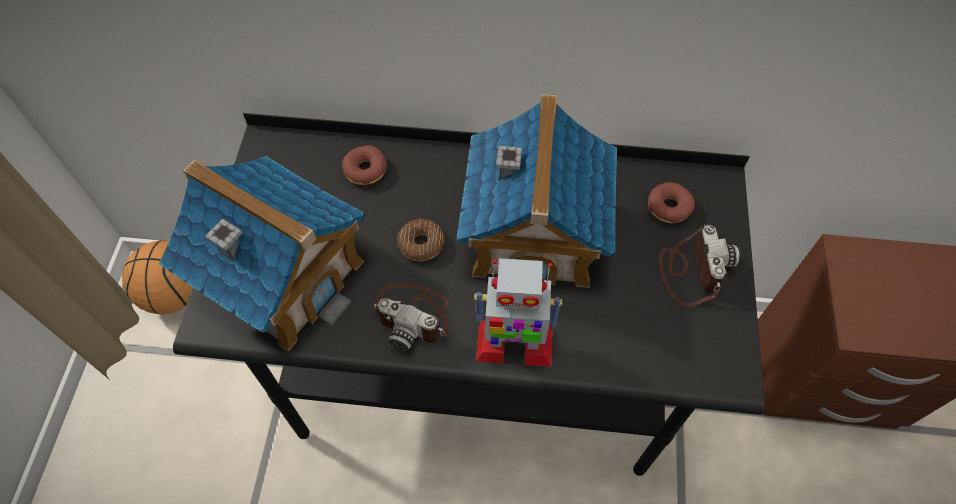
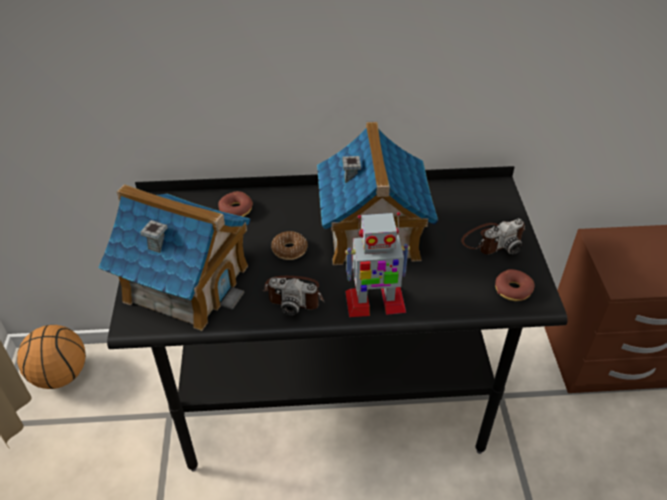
camera: 10 degrees left, 15 degrees down
donut [648,182,695,223] -> donut moved to [495,269,535,301]
camera [659,224,741,307] -> camera turned 75 degrees clockwise [461,219,525,255]

